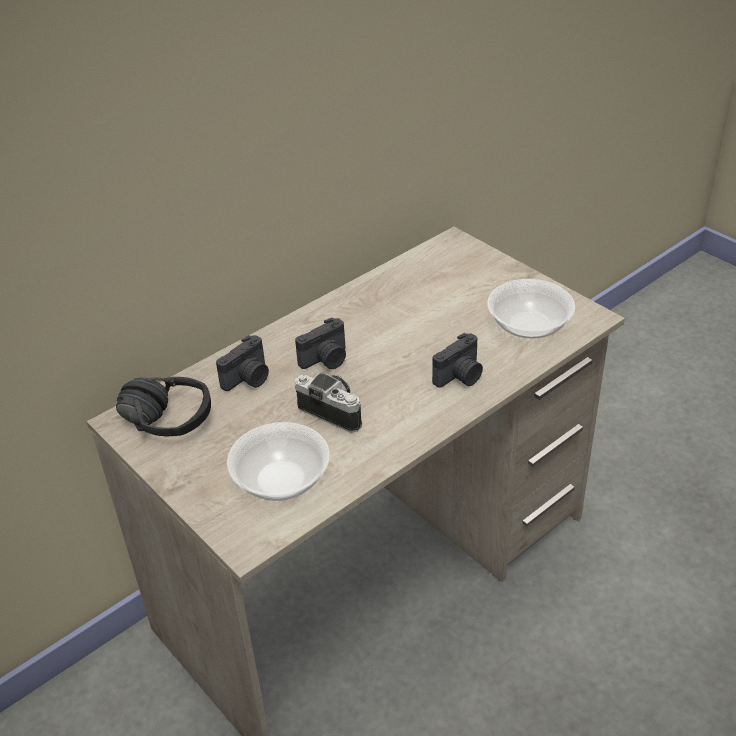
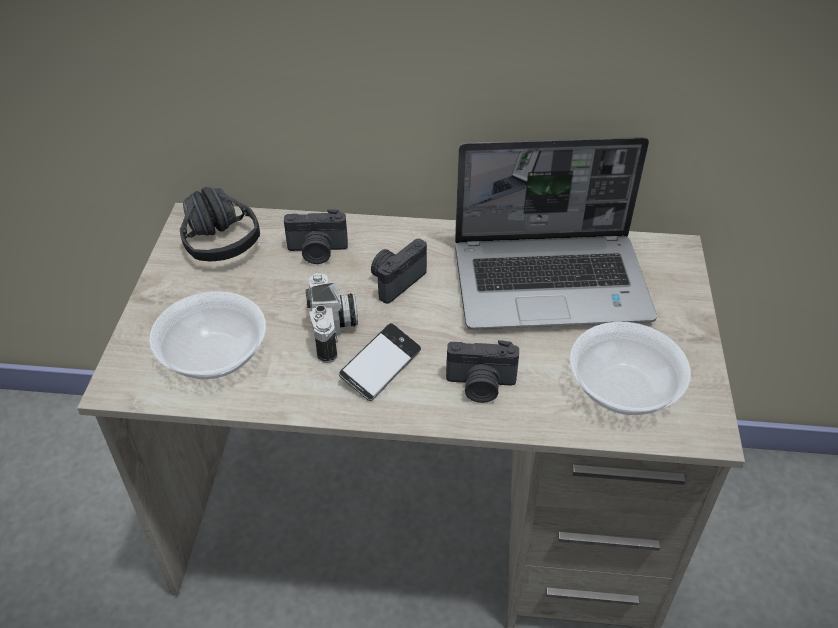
camera: 45 degrees right, 5 degrees up
camera [295,317,346,369] -> camera turned 120 degrees clockwise [371,239,427,304]
none -> phone [339,323,421,401]
none -> laptop [455,137,657,329]

